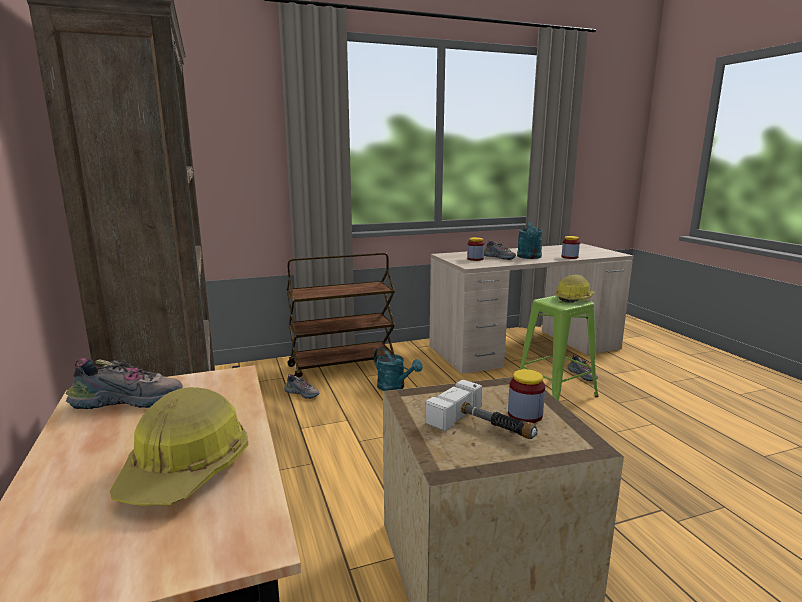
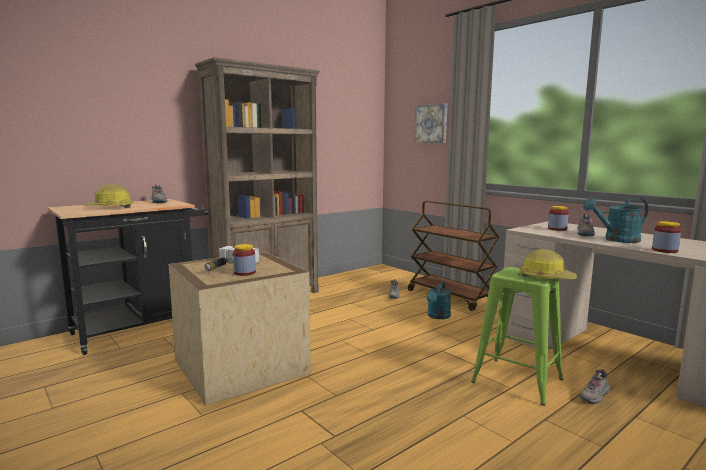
camera: 70 degrees right, 5 degrees down
none -> picture [415,103,447,143]

